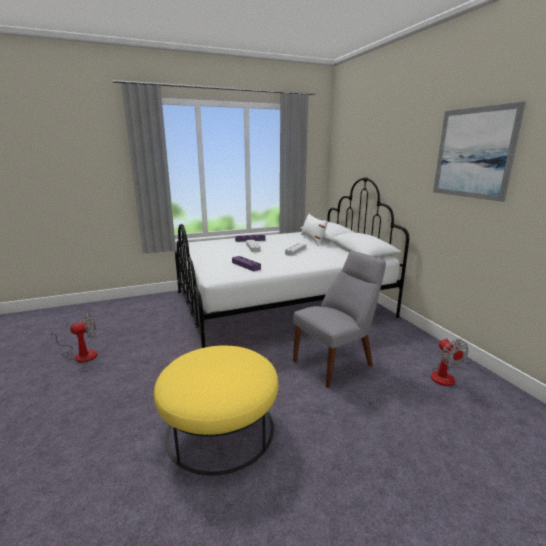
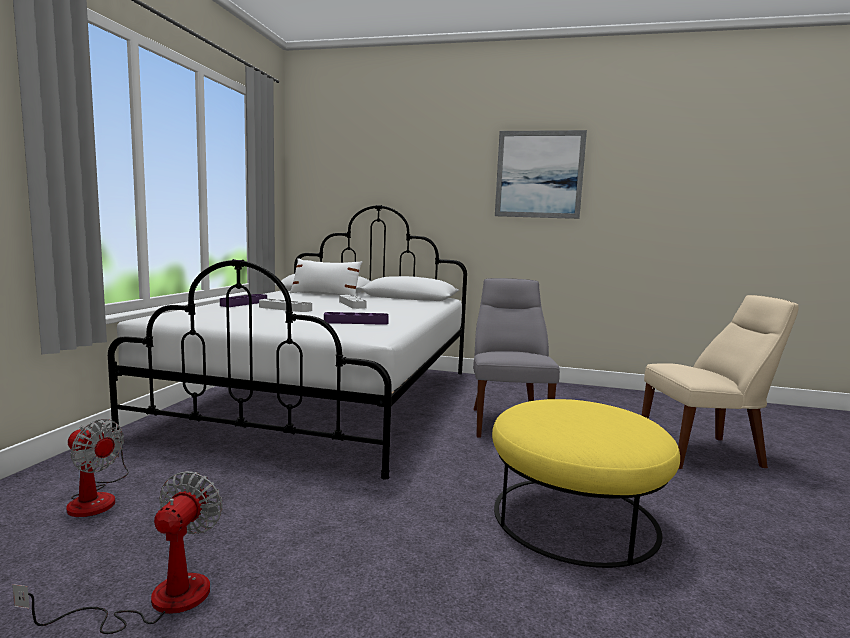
camera: 55 degrees left, 10 degrees down
fan [431,338,469,386] -> fan moved to [66,419,129,517]
none -> beige chair [641,295,799,469]

